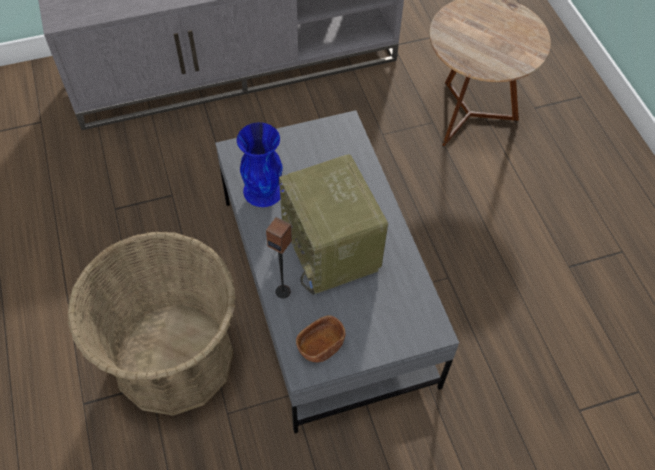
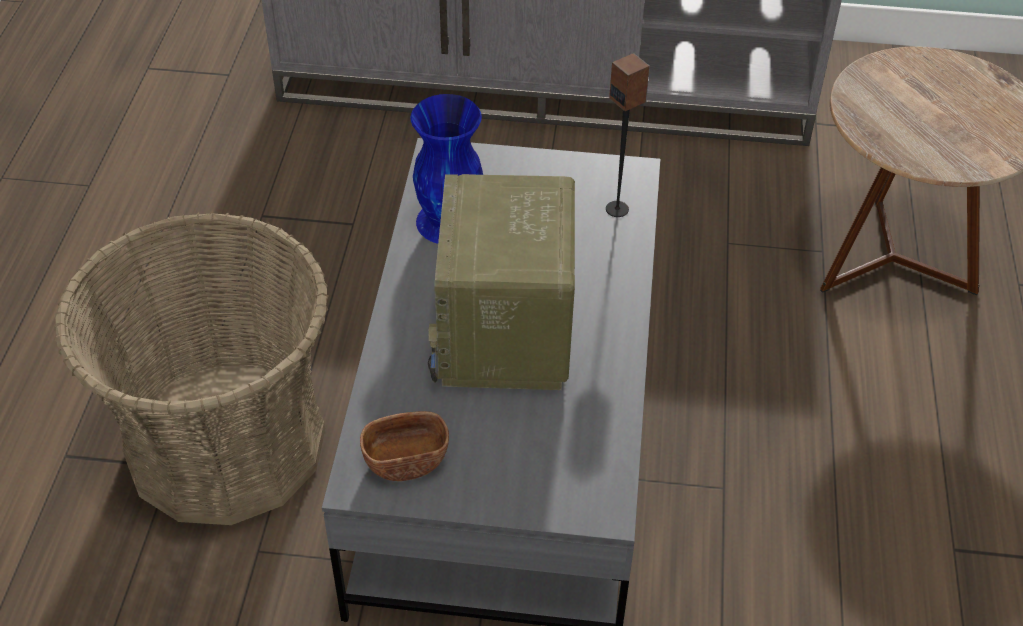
camera: 25 degrees right, 10 degrees down
speaker [266,217,292,299] -> speaker moved to [606,53,650,217]

